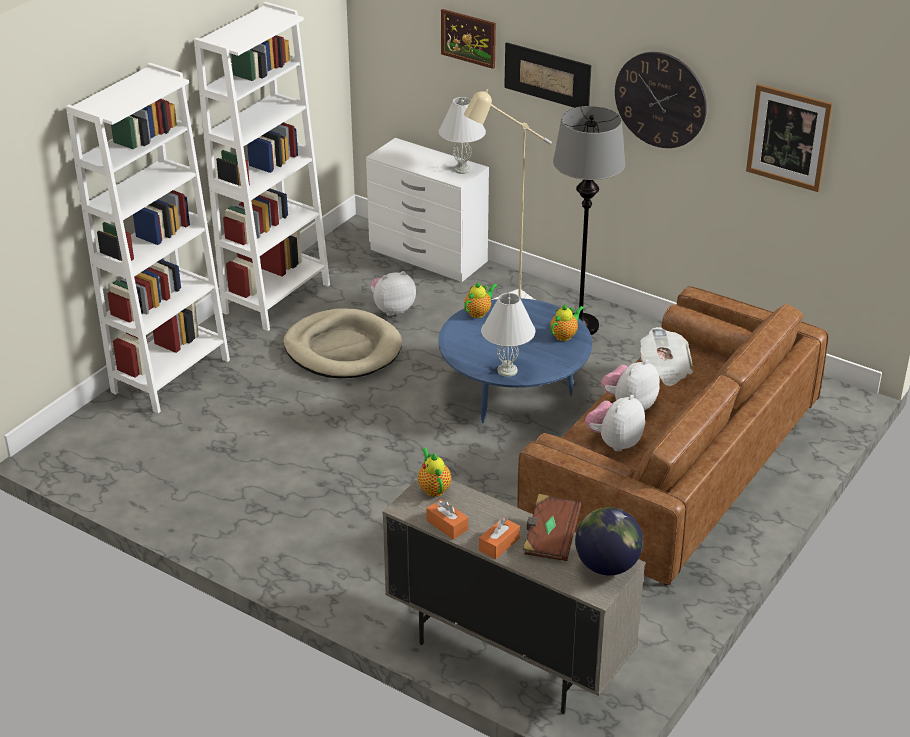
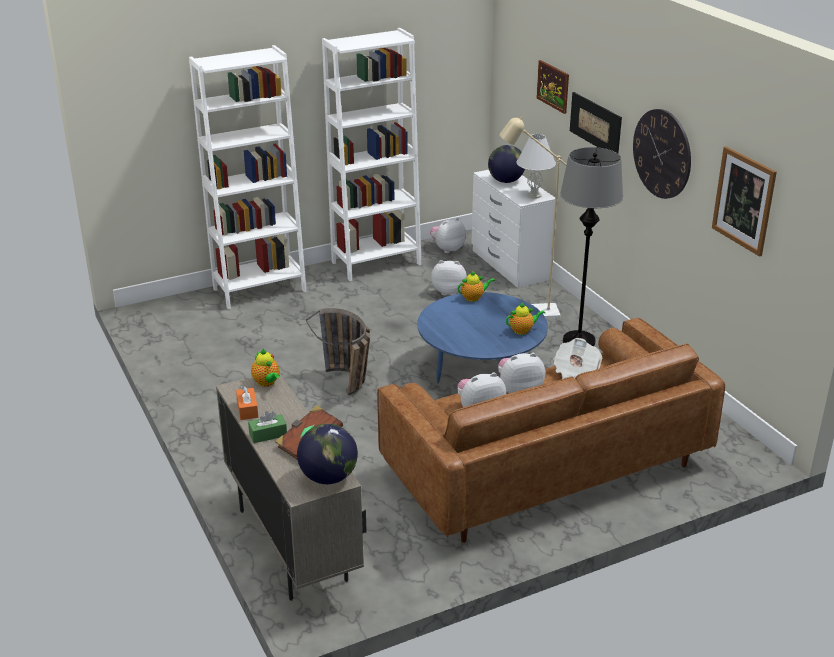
camera: 30 degrees right, 5 degrees down
beige dog bed [283,308,402,378] -> none
teapot [418,448,451,497] -> teapot turned 135 degrees clockwise [251,349,280,387]
orange tissue box [479,517,520,560] -> green tissue box [248,411,287,443]
white table lamp [481,293,535,377] -> none
none -> basket [306,308,370,395]
none -> plush toy [430,218,466,253]
none -> globe [488,145,525,183]

